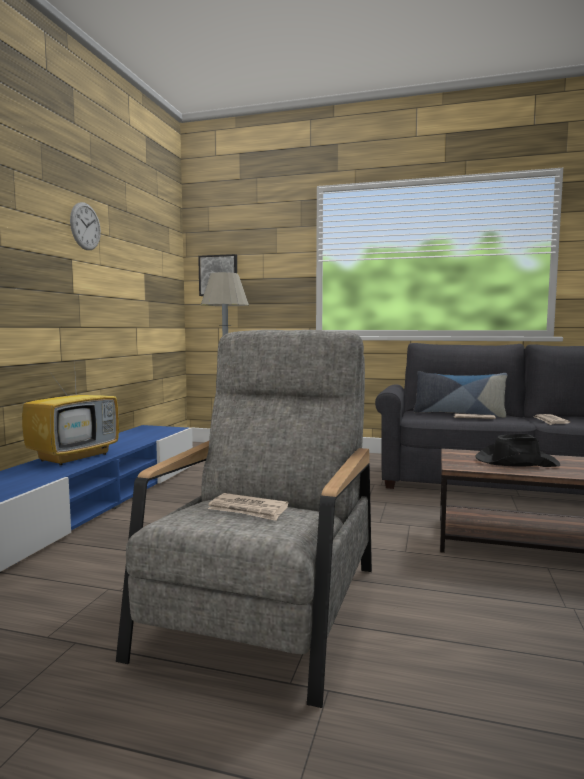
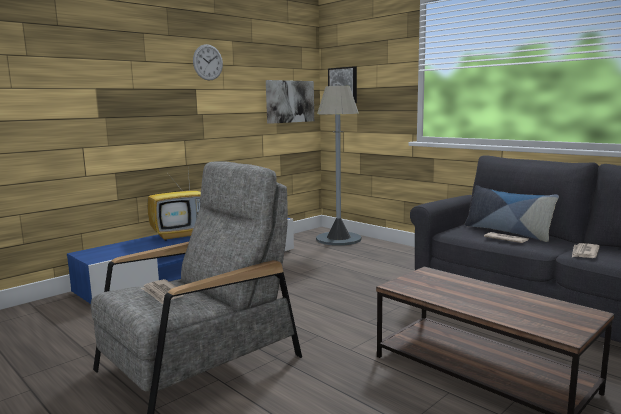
camera: 30 degrees right, 5 degrees up
black hat [475,434,560,467] -> none
none -> picture [266,80,314,124]

